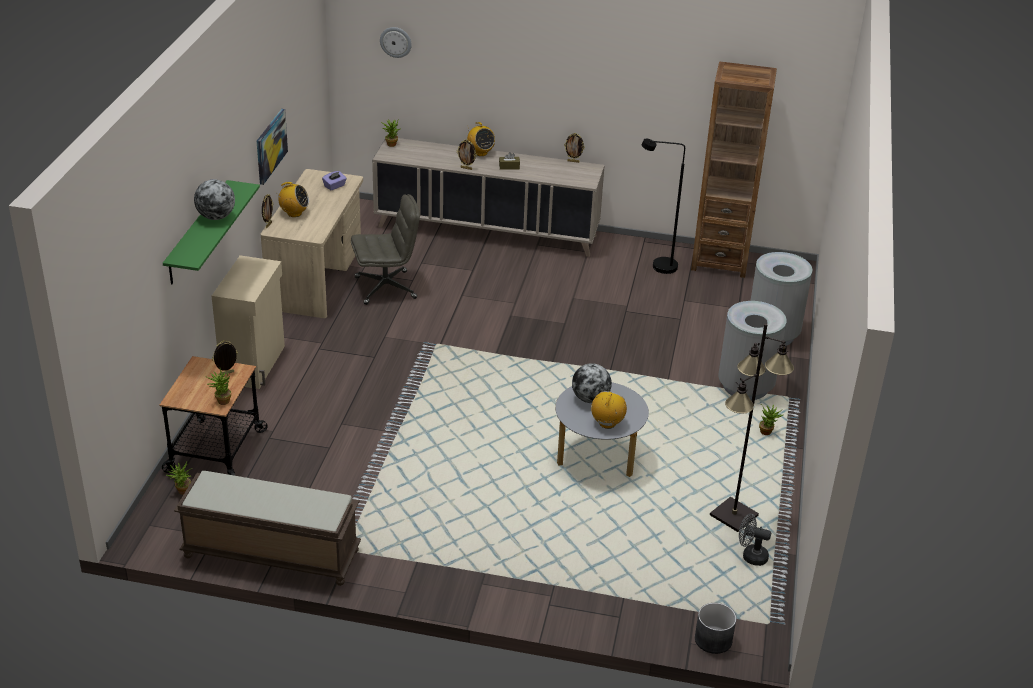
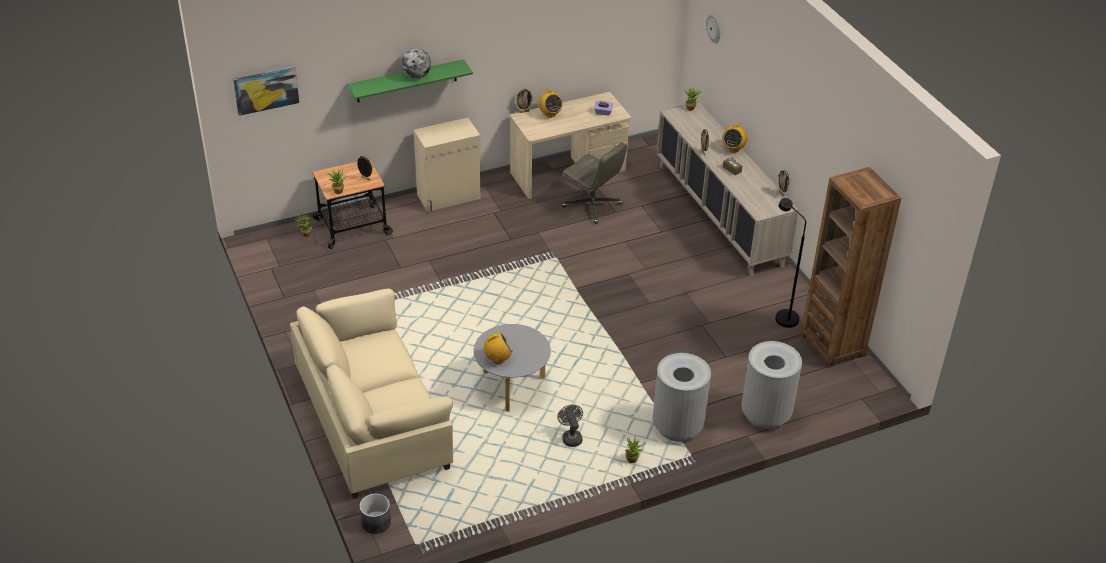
camera: 55 degrees right, 5 degrees up
brown bench [174,471,361,586] -> none
picture [257,109,288,185] -> picture moved to [233,66,299,116]
globe [572,363,612,403] -> none
black floor lamp [710,324,794,532] -> none
grey fan [739,514,771,566] -> grey fan moved to [557,404,583,447]
none -> beige sofa [290,289,453,499]

